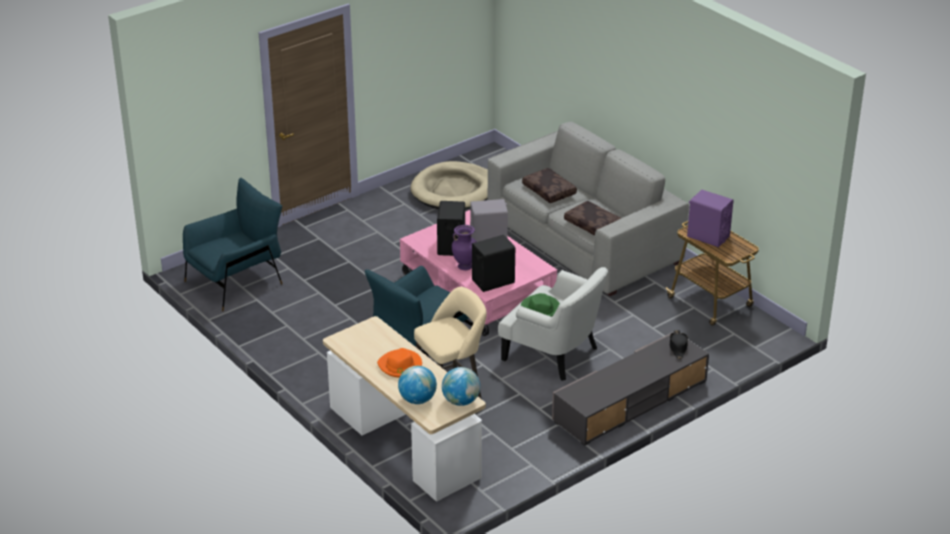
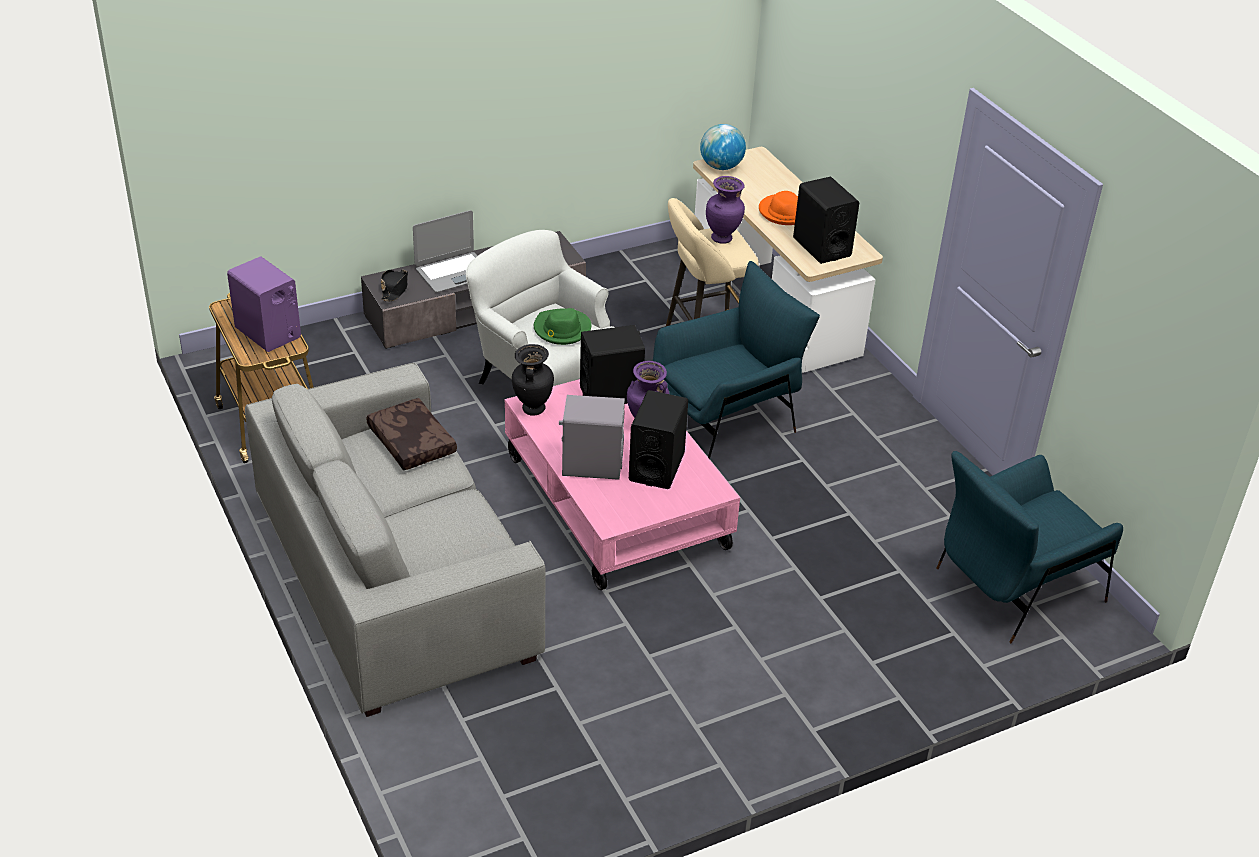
camera: 170 degrees left, 5 degrees up
globe [398,366,437,404] -> none
beige dog bed [410,161,488,209] -> none
brown pillow [522,168,577,203] -> none
none -> laptop [413,210,477,293]
none -> black vase [512,344,554,416]
none -> purple vase [706,176,745,244]
none -> black speaker [793,177,859,264]

